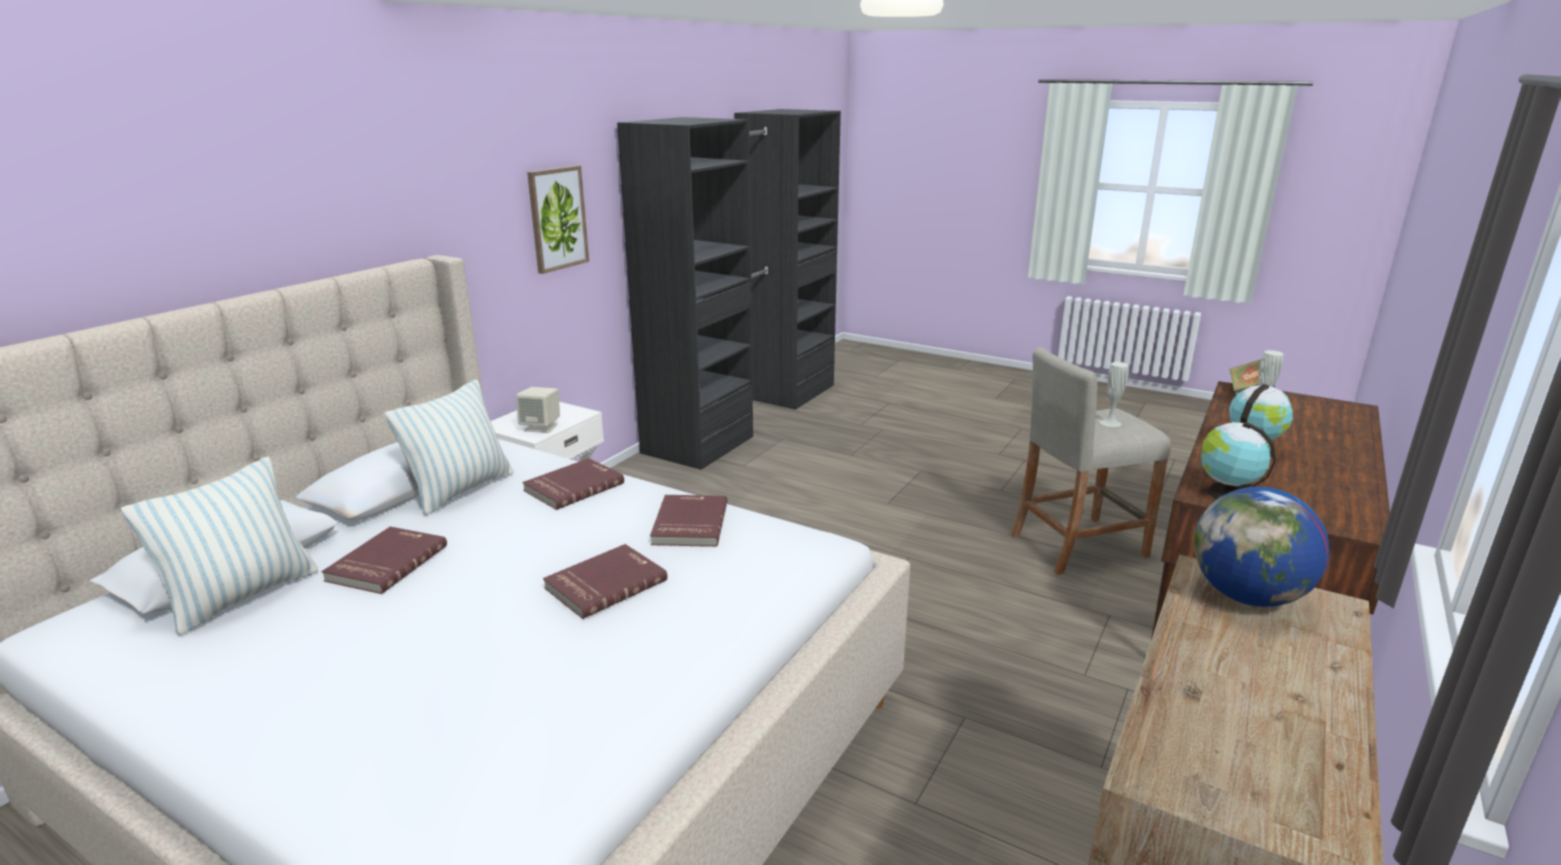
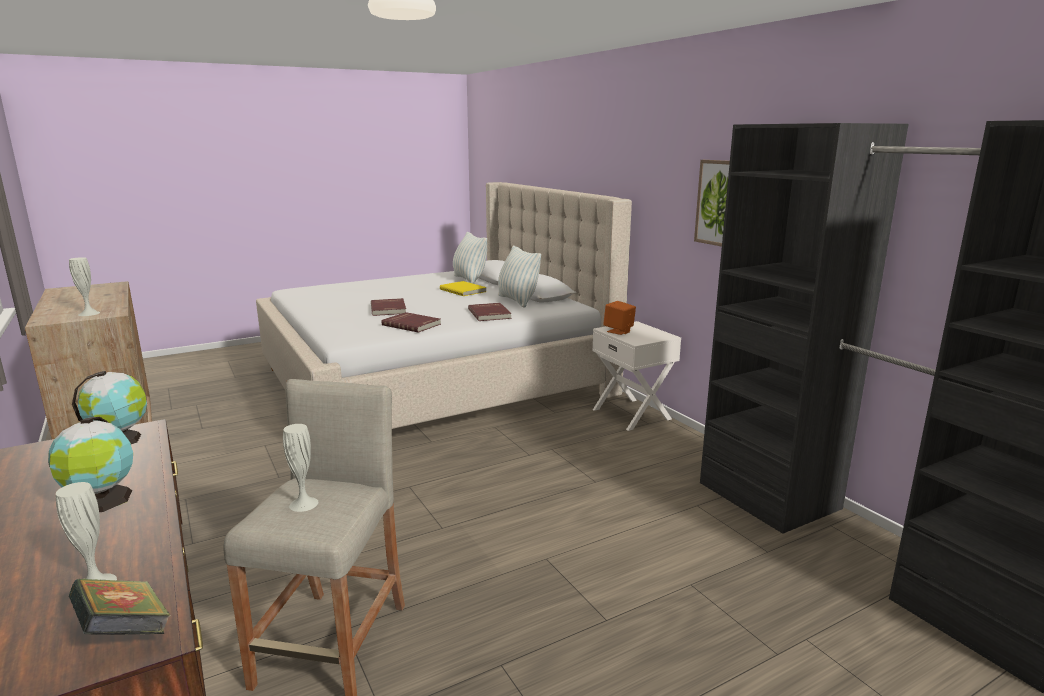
camera: 120 degrees right, 5 degrees down
red book [321,527,447,594] -> yellow book [440,281,487,296]
beige speaker [516,387,560,433] -> orange speaker [603,301,636,335]
globe [1194,487,1330,607] -> white vase [69,257,100,316]

